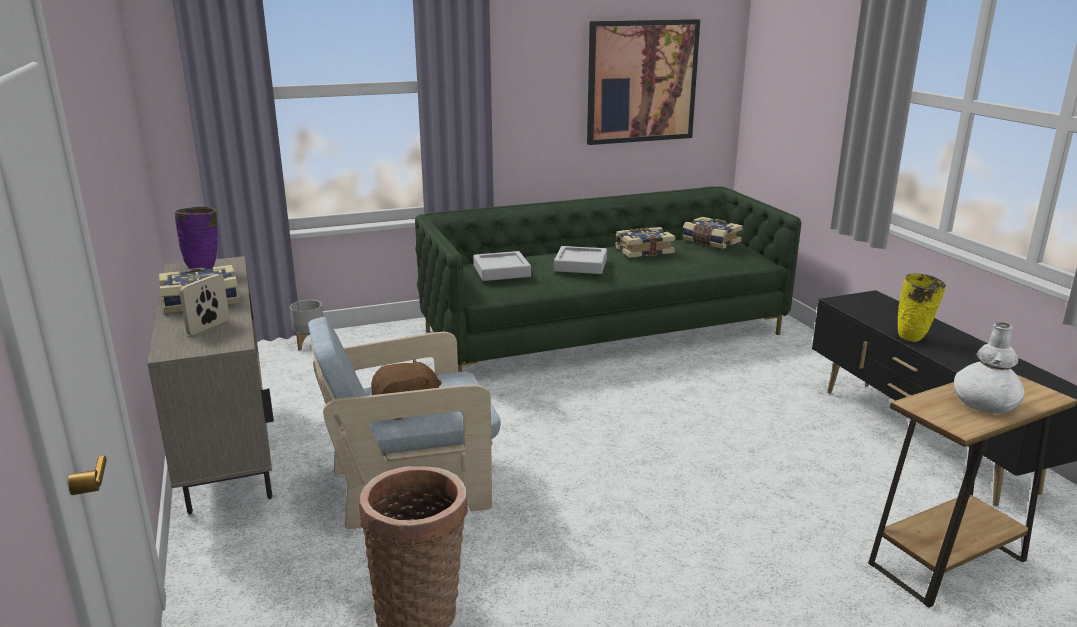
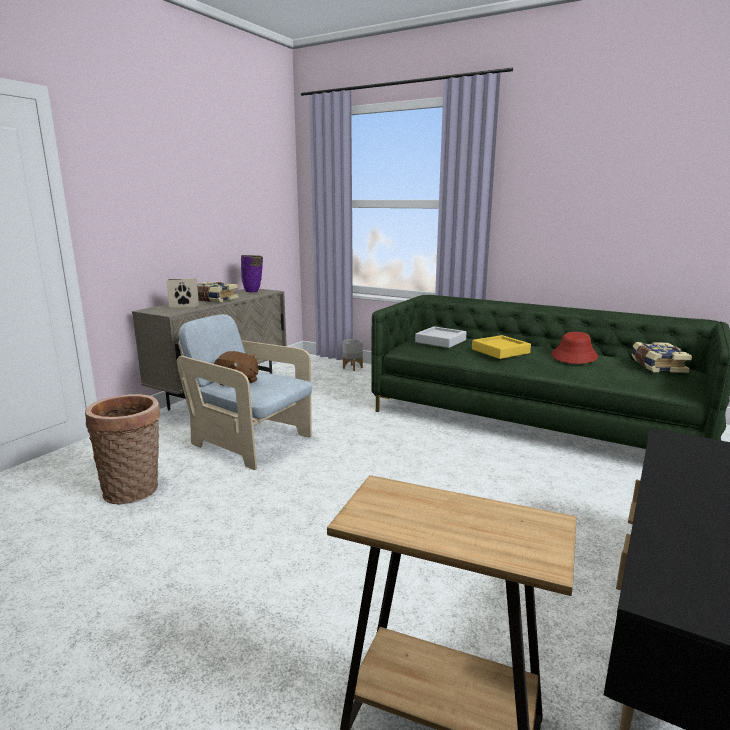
camera: 50 degrees right, 5 degrees down
grey tray [554,246,607,274] -> yellow tray [472,335,531,359]
picture [587,19,700,145] -> none
book [615,227,676,258] -> red hat [552,332,598,364]
yellow vase [898,274,946,342] -> none
white vase [954,322,1025,415] -> none

